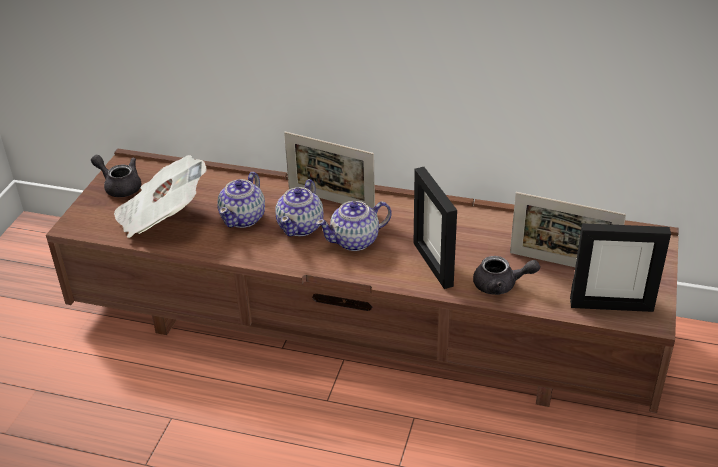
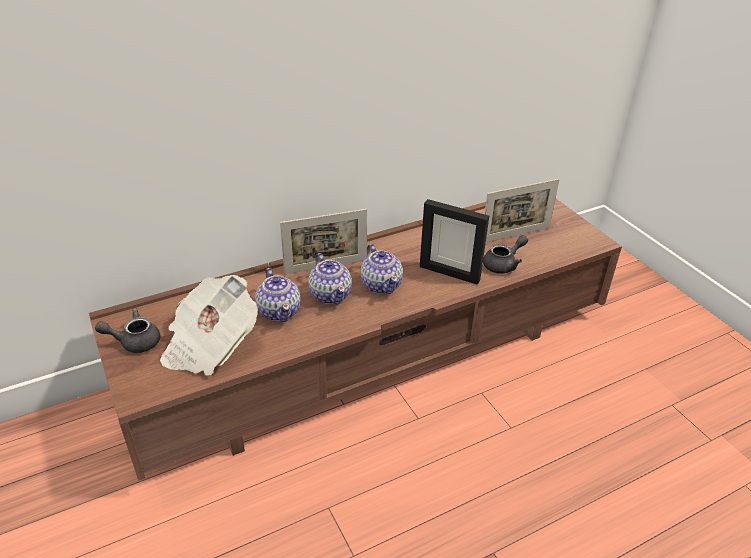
camera: 45 degrees left, 0 degrees up
teapot [316,201,391,251] -> teapot turned 45 degrees counterclockwise [360,244,403,294]
picture frame [570,223,671,312] -> none

